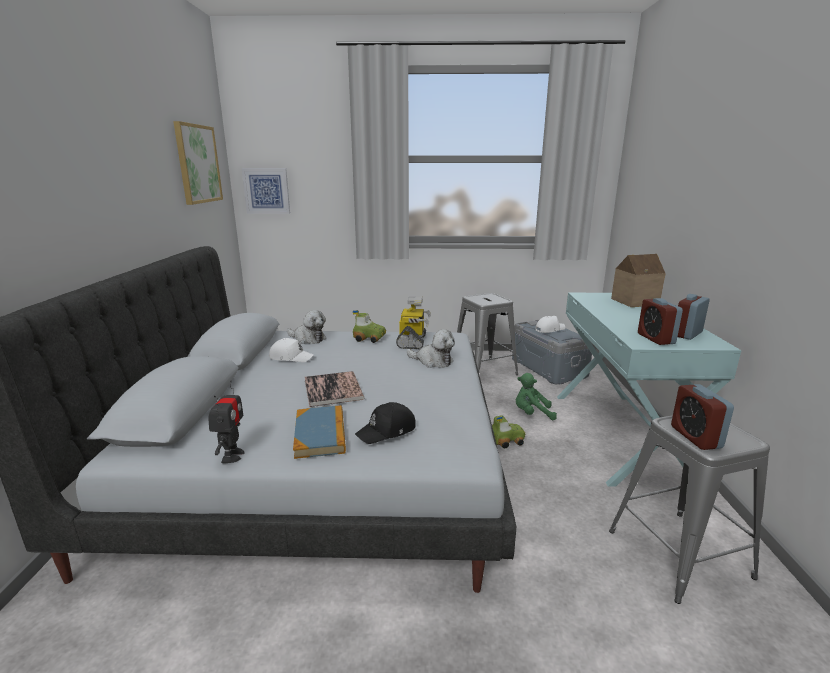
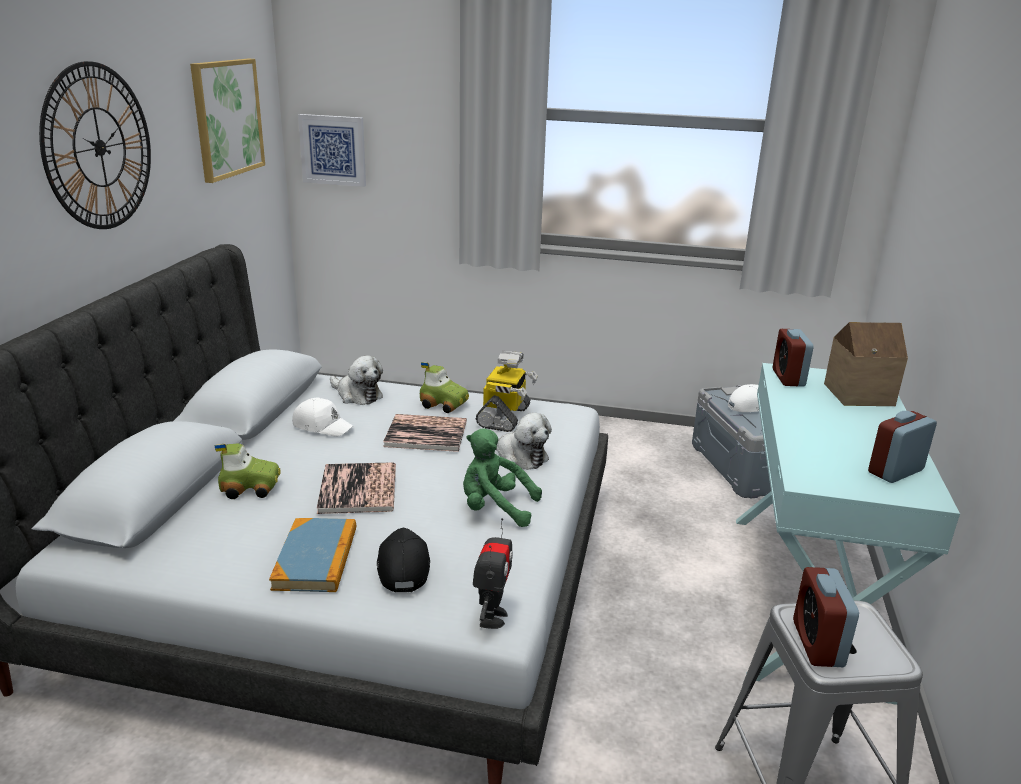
camera: 10 degrees right, 5 degrees up
toy robot [208,380,245,463] -> toy robot moved to [473,518,513,629]
black cap [355,402,416,444] -> black cap turned 105 degrees clockwise [377,528,430,592]
grey stool [457,293,518,375] -> none
toy car [492,415,525,448] -> toy car moved to [215,443,281,499]
green plush toy [516,373,557,420] -> green plush toy moved to [463,428,542,527]
alarm clock [638,298,683,345] -> alarm clock moved to [773,329,813,387]
none -> wall clock [39,61,151,229]
none -> book [383,414,467,452]

